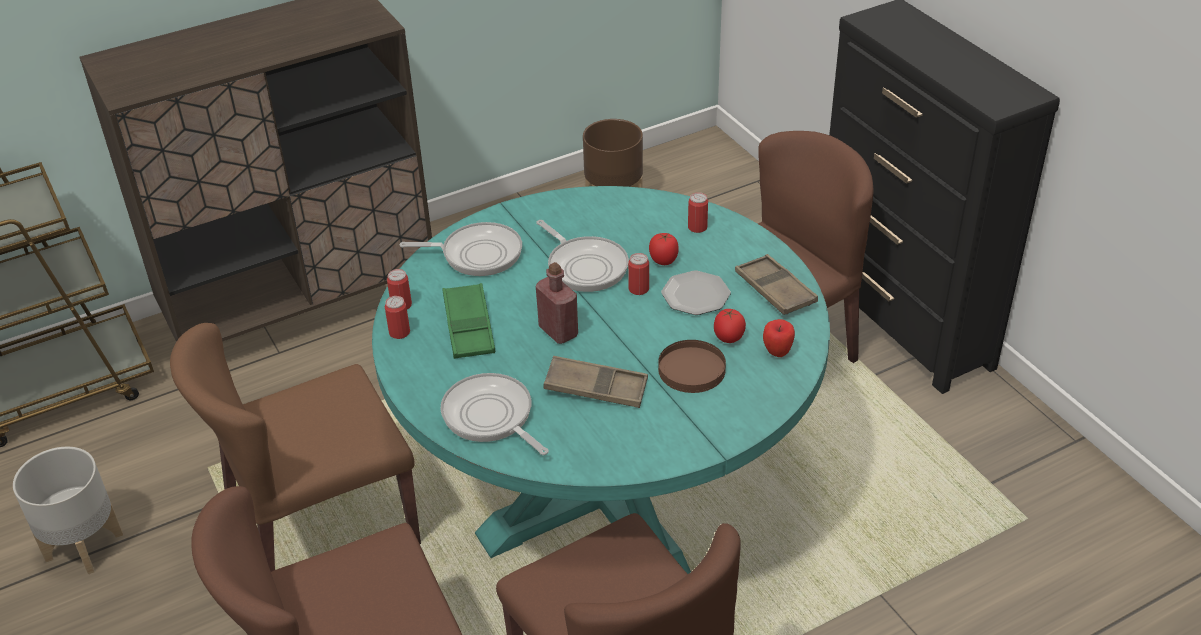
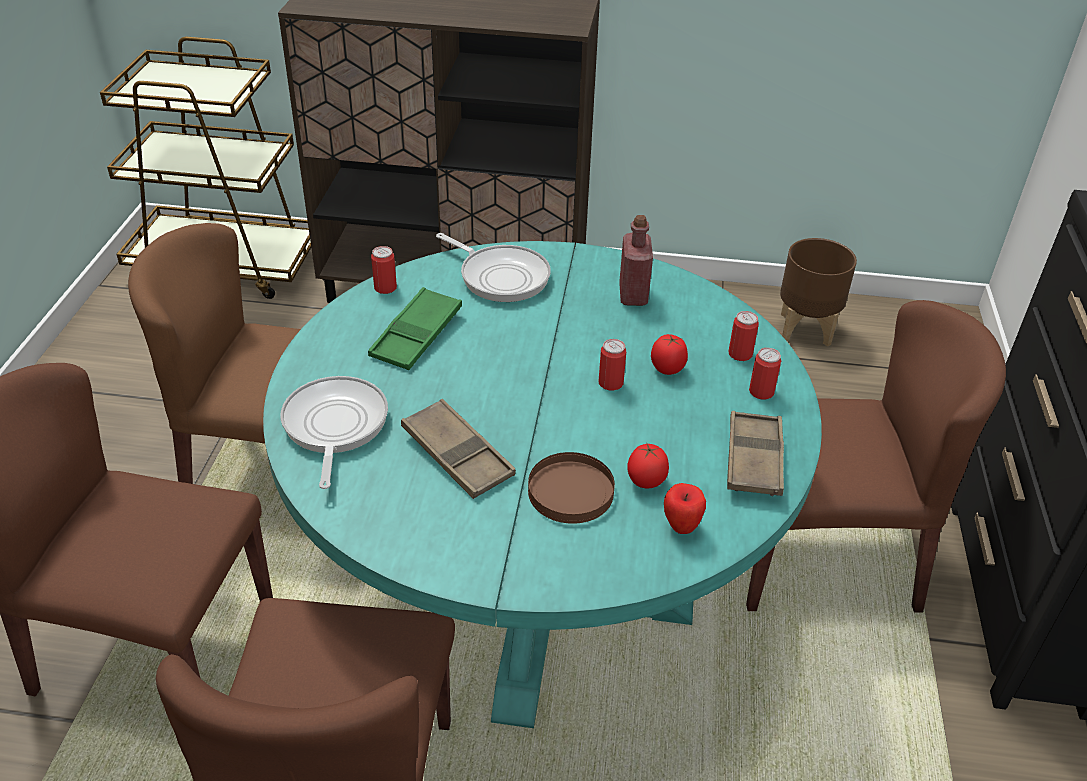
camera: 35 degrees right, 0 degrees up
grey planter [13,447,123,574] -> none
can [385,296,410,339] -> can moved to [749,348,781,399]
frying pan [536,220,629,292] -> none
red bottle [536,262,578,344] -> red bottle moved to [619,215,653,306]
plate [661,270,731,315] -> none

